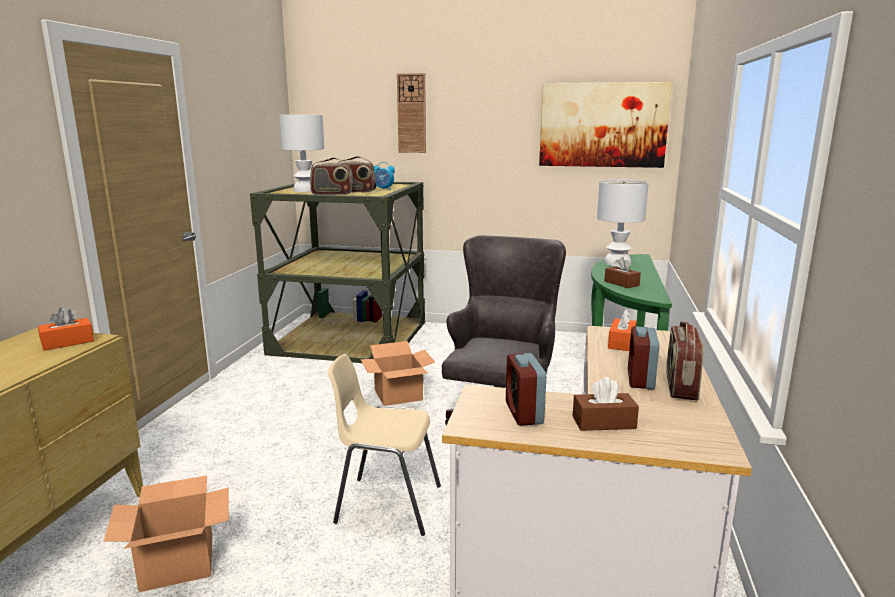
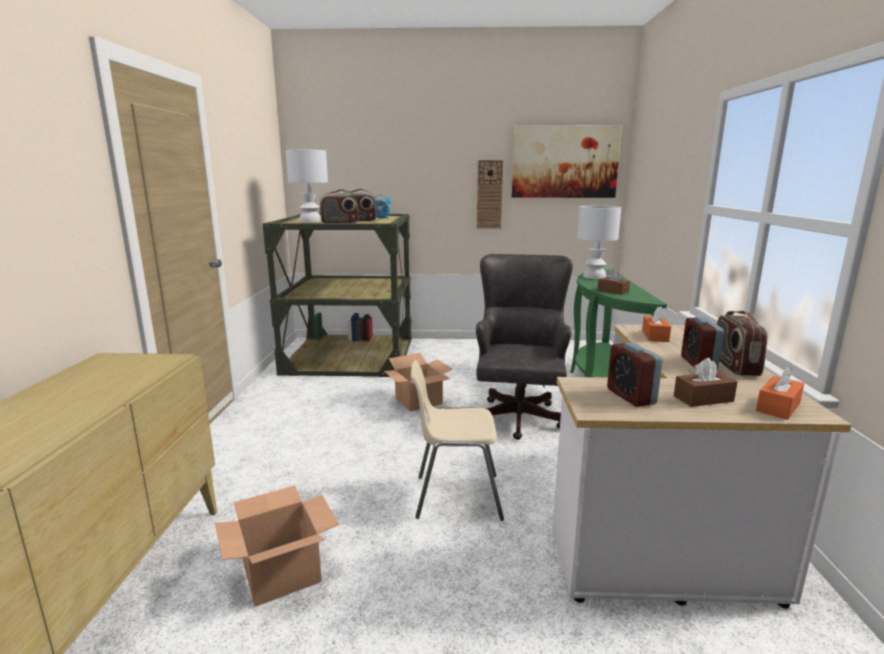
camera: 10 degrees left, 0 degrees up
orange tissue box [38,307,94,350] -> orange tissue box moved to [756,366,804,420]
wall clock [397,73,426,153] -> wall clock moved to [477,160,503,229]

